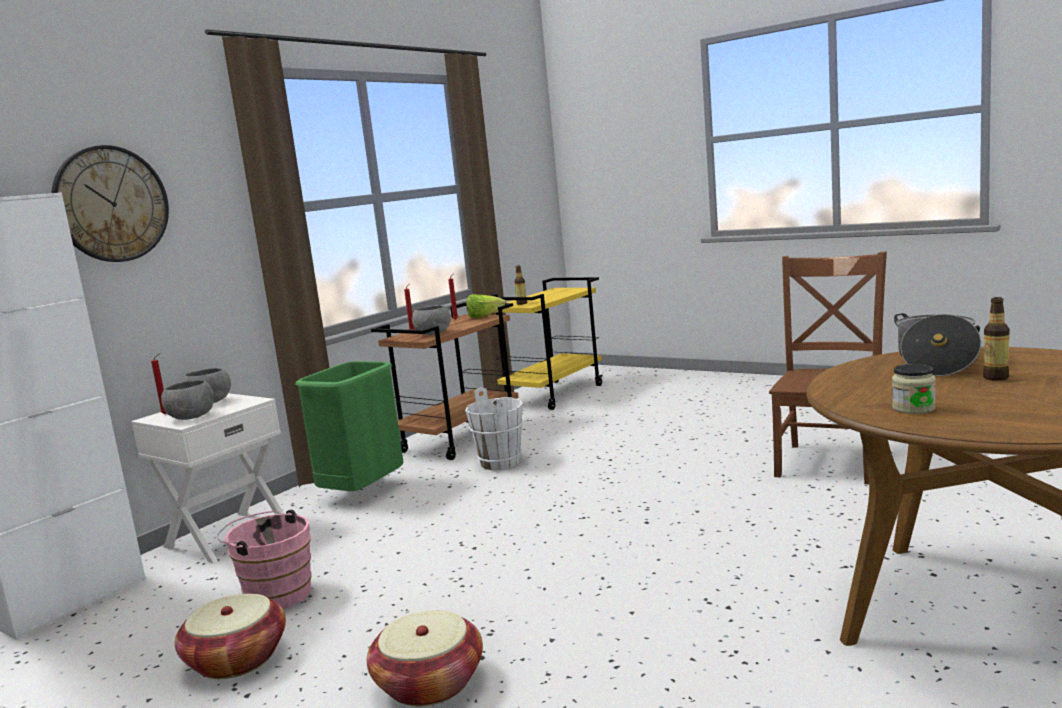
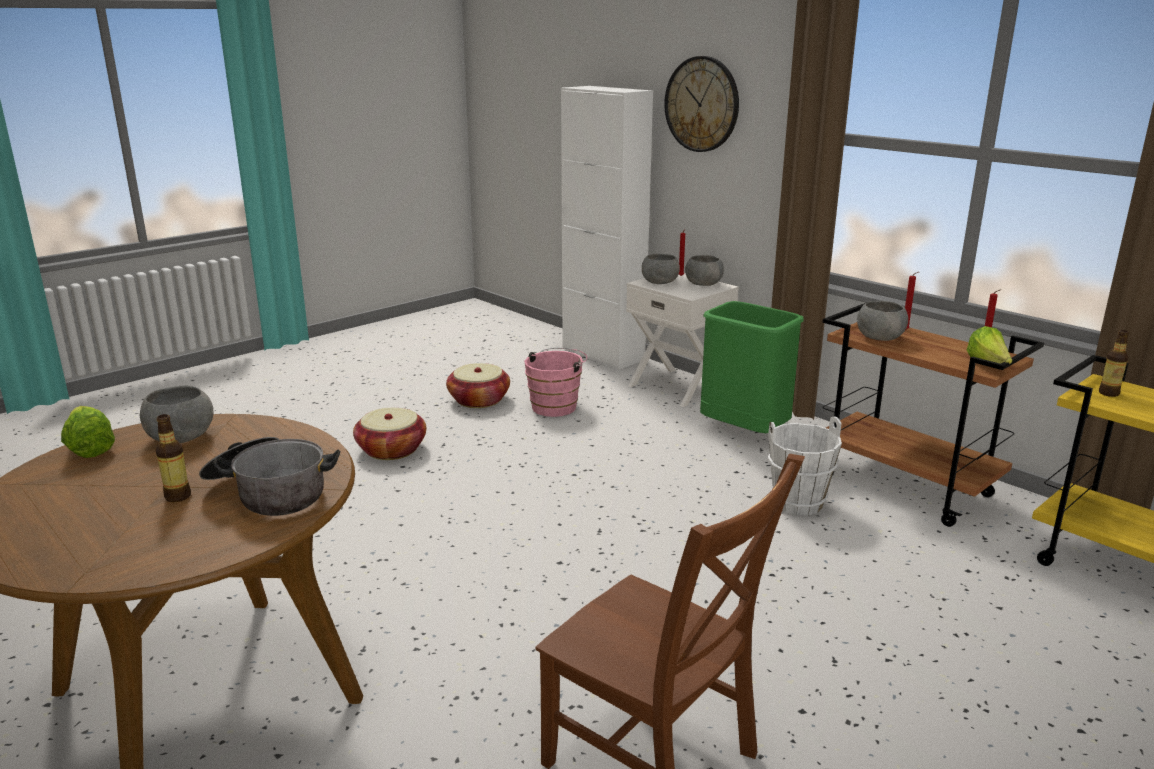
camera: 100 degrees right, 10 degrees up
jar [892,364,936,414] -> grey bowl [140,386,214,443]
none -> lettuce [61,406,115,458]

